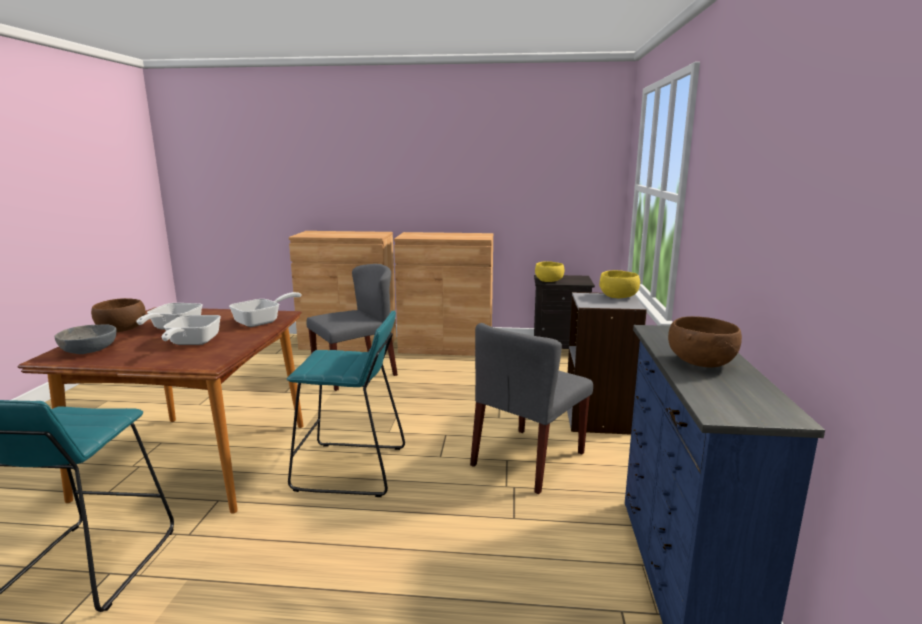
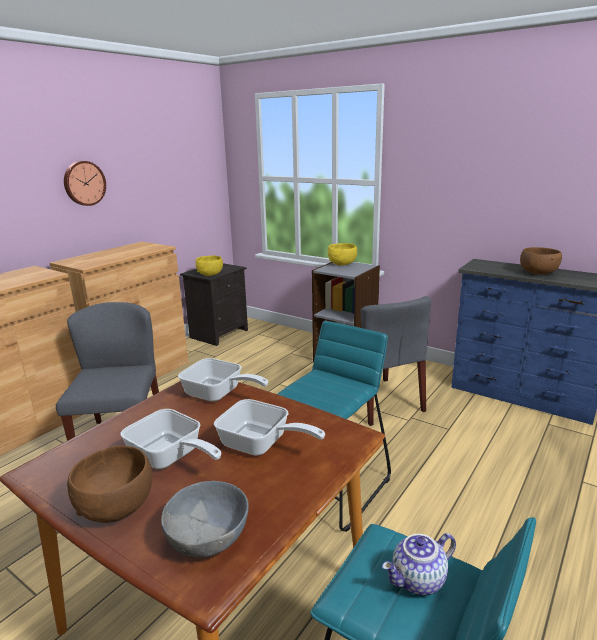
camera: 60 degrees left, 5 degrees up
frying pan [229,292,302,327] -> frying pan turned 135 degrees clockwise [178,358,268,402]
none -> wall clock [64,161,106,206]
none -> teapot [382,533,456,595]

